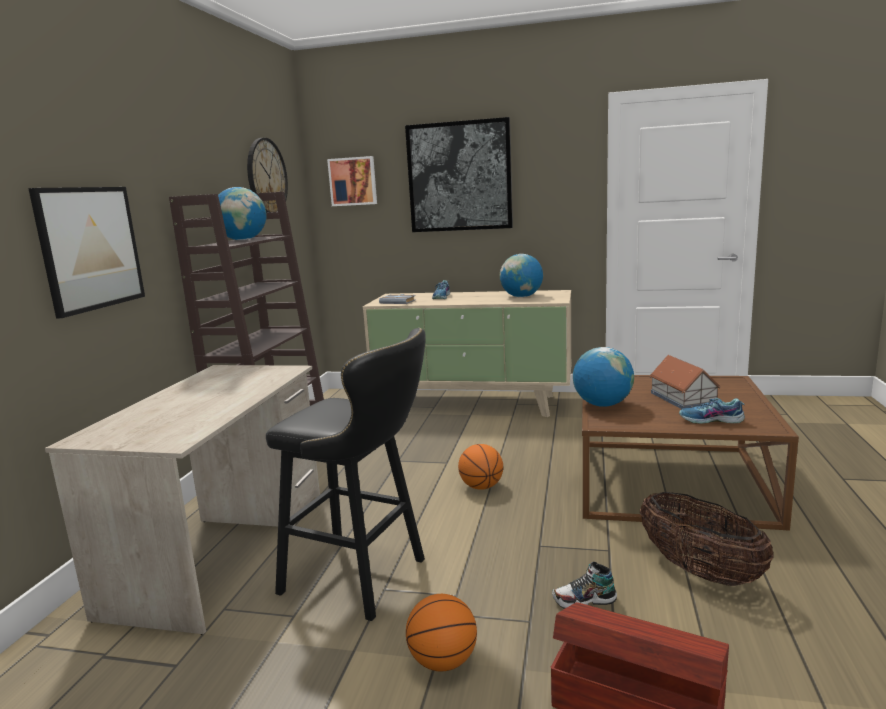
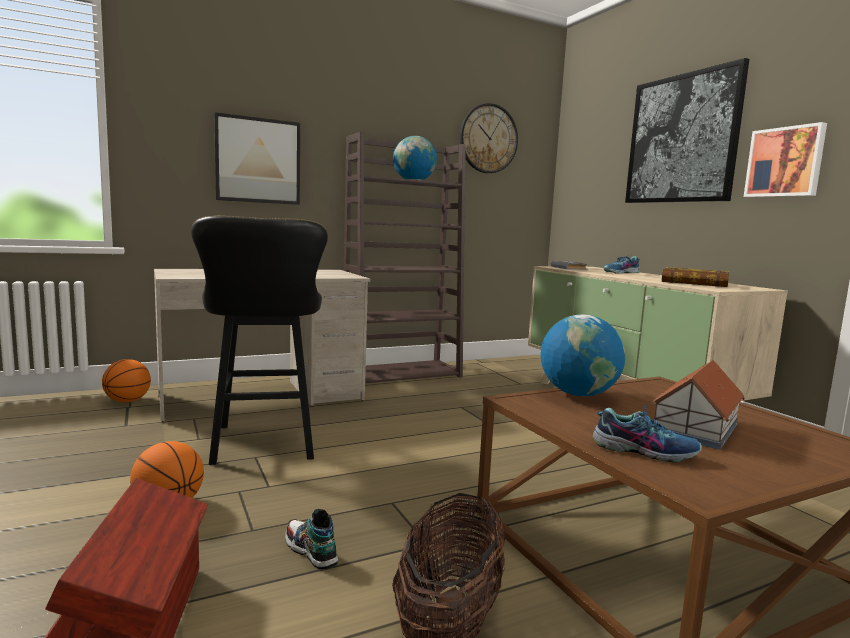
camera: 50 degrees right, 5 degrees down
picture [327,156,377,206] -> picture moved to [744,122,827,197]
basketball [458,444,503,490] -> basketball moved to [102,359,151,403]
globe [500,254,543,297] -> book [662,267,730,287]
shoe [679,398,745,424] -> shoe turned 135 degrees clockwise [593,403,702,463]

